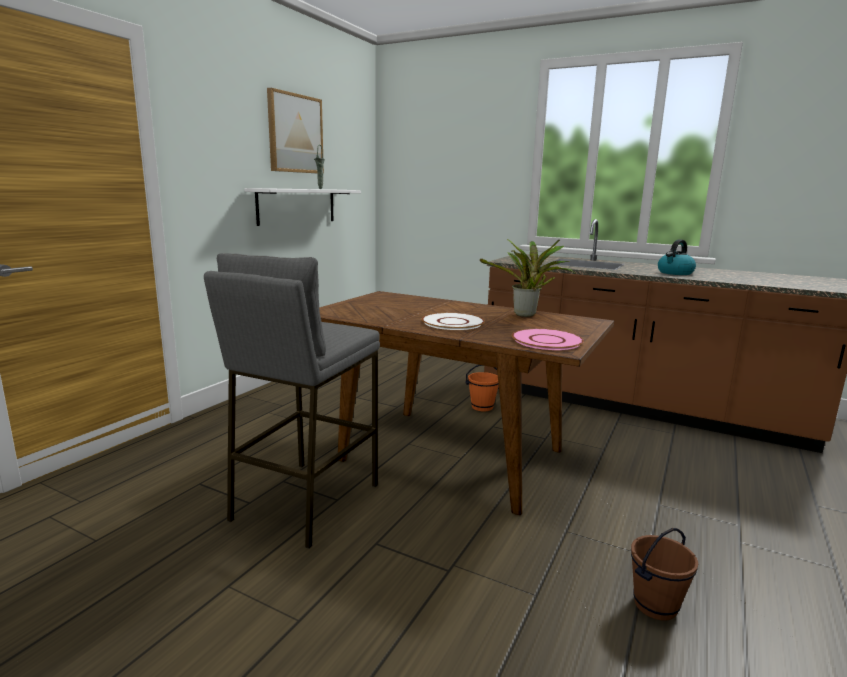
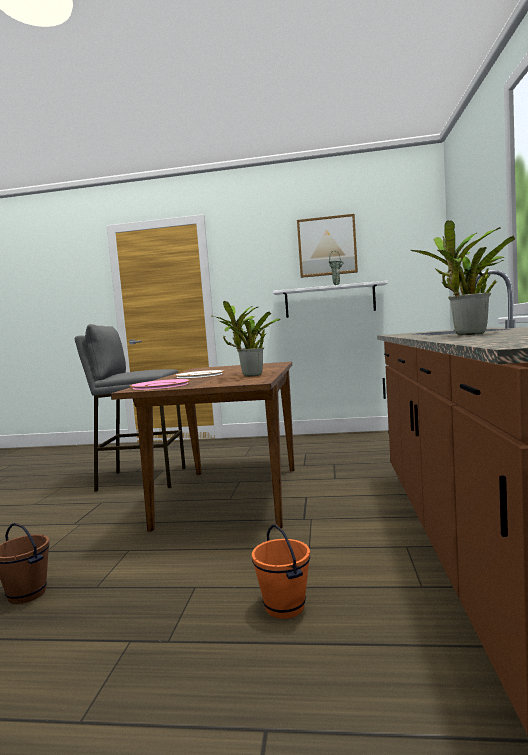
camera: 70 degrees right, 10 degrees down
orange bucket [465,365,499,412] -> orange bucket moved to [252,524,310,619]
kettle [658,239,696,275] -> potted plant [411,220,515,335]

